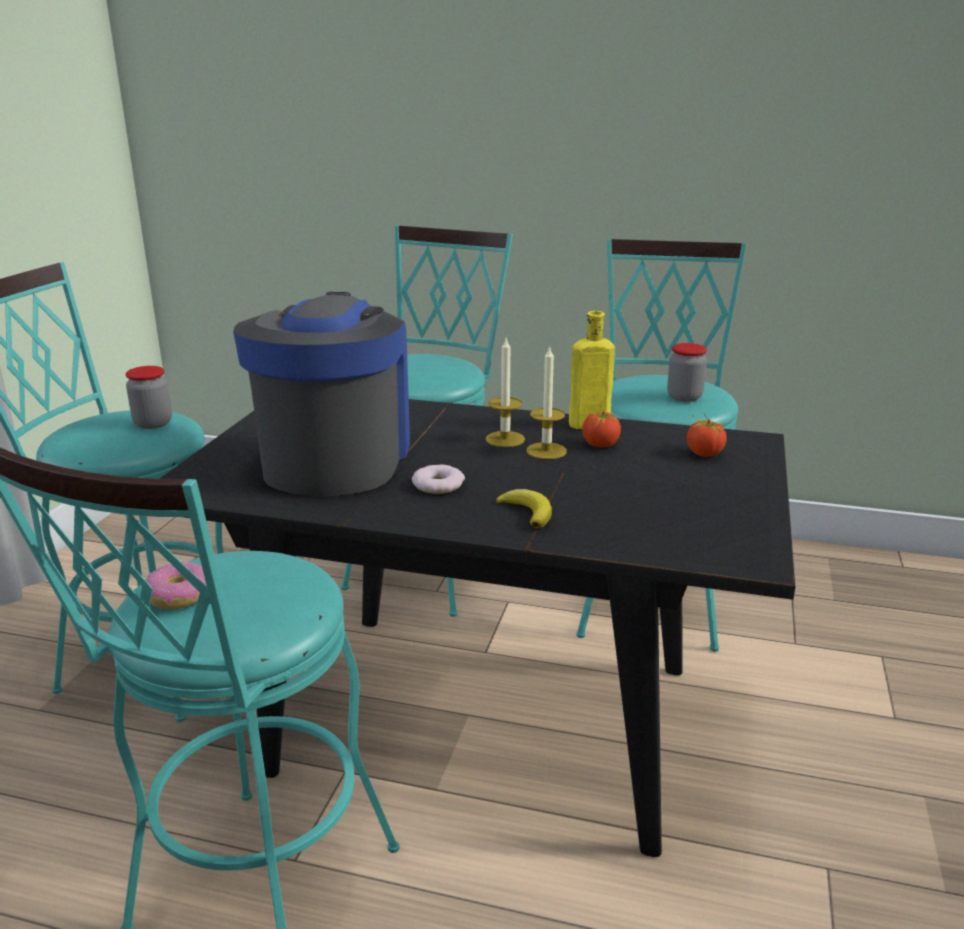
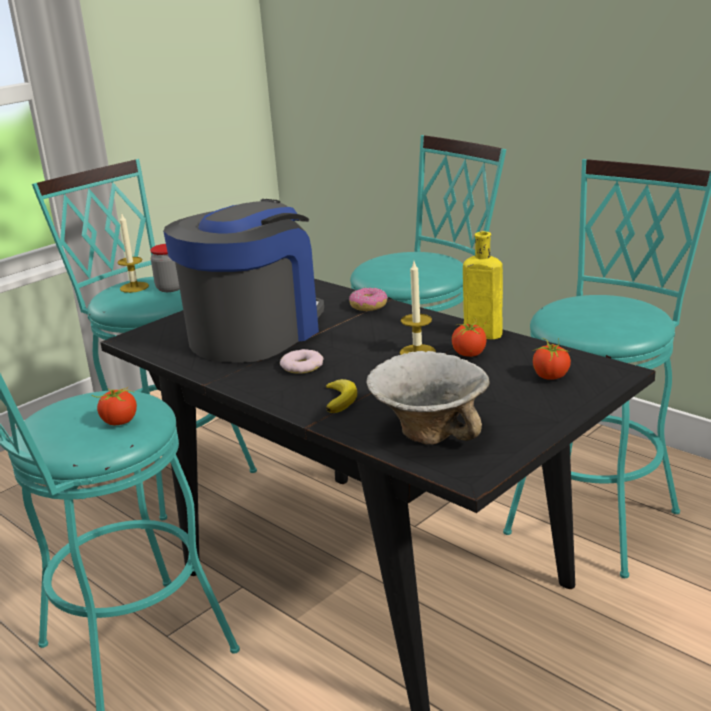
camera: 30 degrees right, 0 degrees up
donut [145,562,206,609] -> donut moved to [349,288,388,311]
candle [486,338,525,447] -> candle moved to [117,212,149,293]
jar [667,343,707,402] -> none
none -> tomato [92,386,137,425]
none -> bowl [366,351,490,445]

